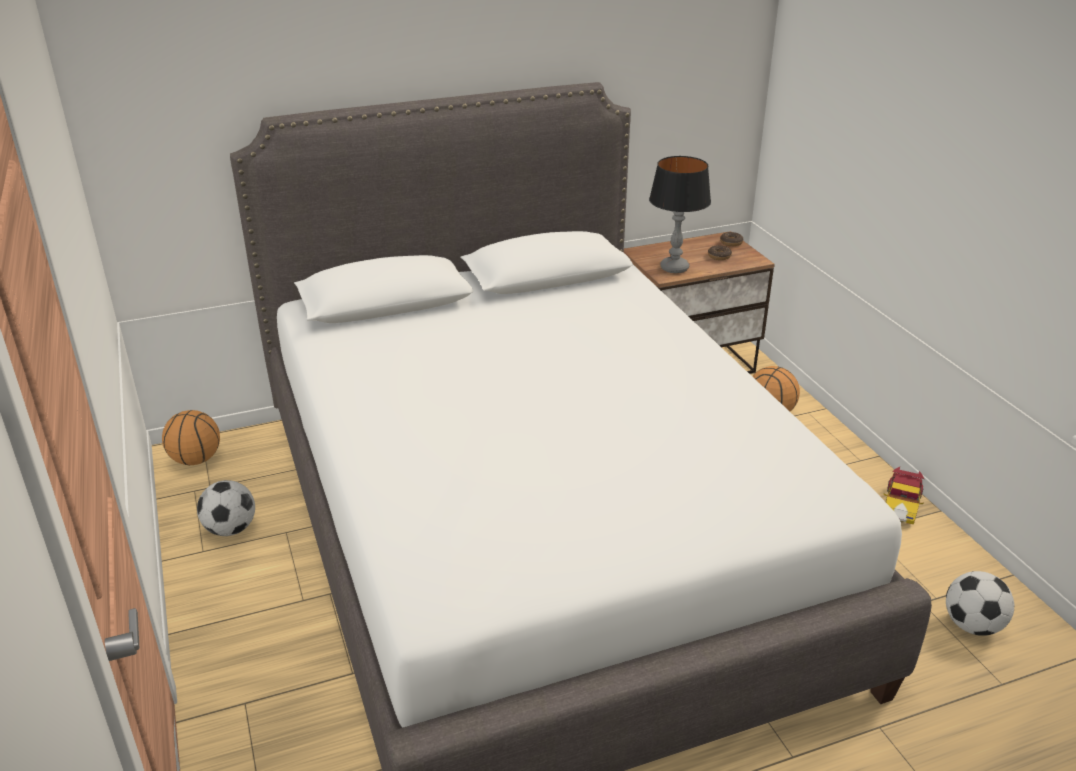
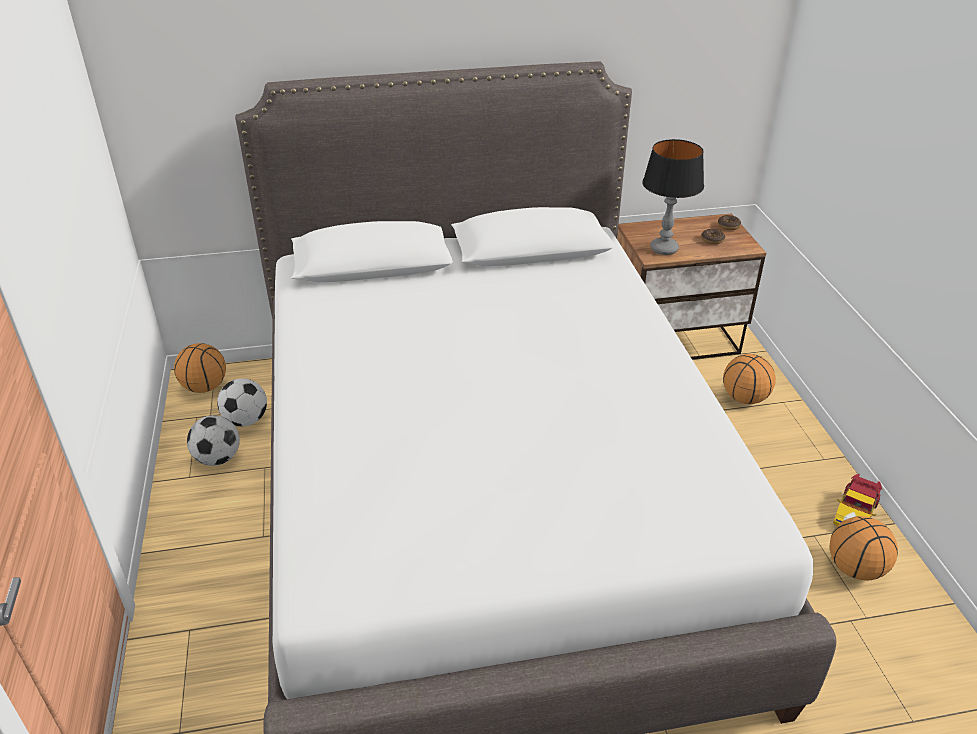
camera: 10 degrees right, 5 degrees up
football [946,571,1014,636] -> football moved to [217,378,267,426]
none -> basketball [829,516,898,581]

